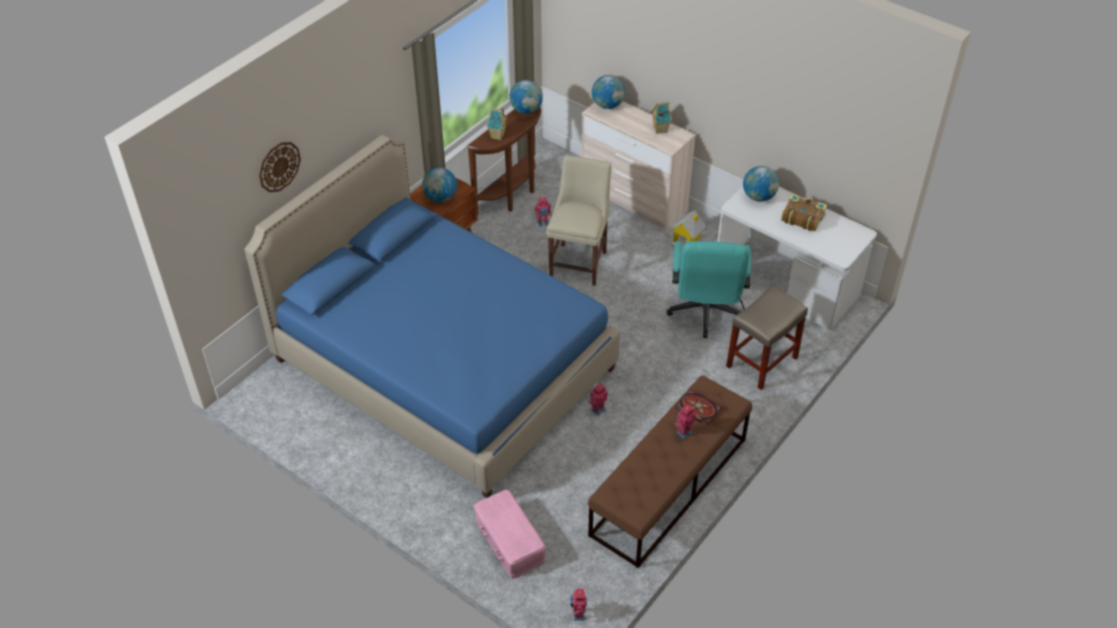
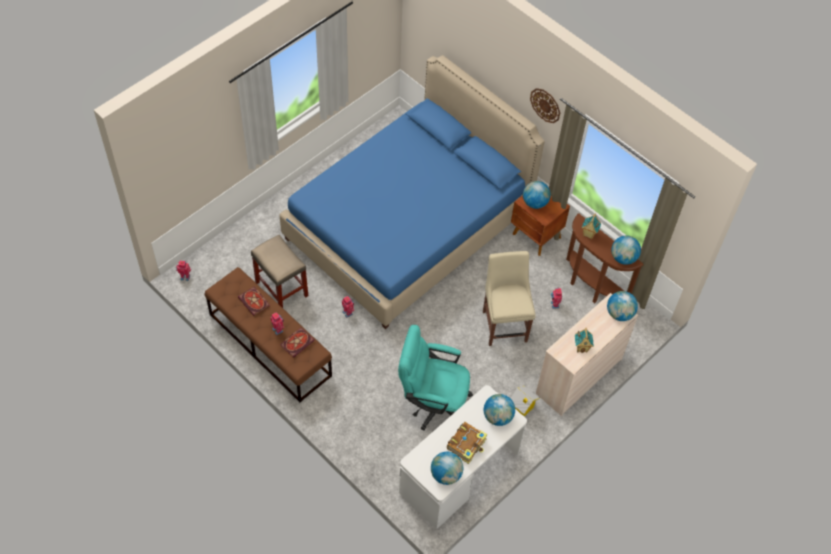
camera: 95 degrees right, 10 degrees up
wall clock [259,142,301,192] -> wall clock moved to [530,88,560,123]
pink storage box [474,490,546,579] -> none
beige chair [546,155,612,286] -> beige chair turned 120 degrees counterclockwise [483,251,536,346]
beige stool [726,286,808,390] -> beige stool moved to [251,235,308,308]
none -> book [238,287,269,316]
none -> globe [431,452,463,485]

